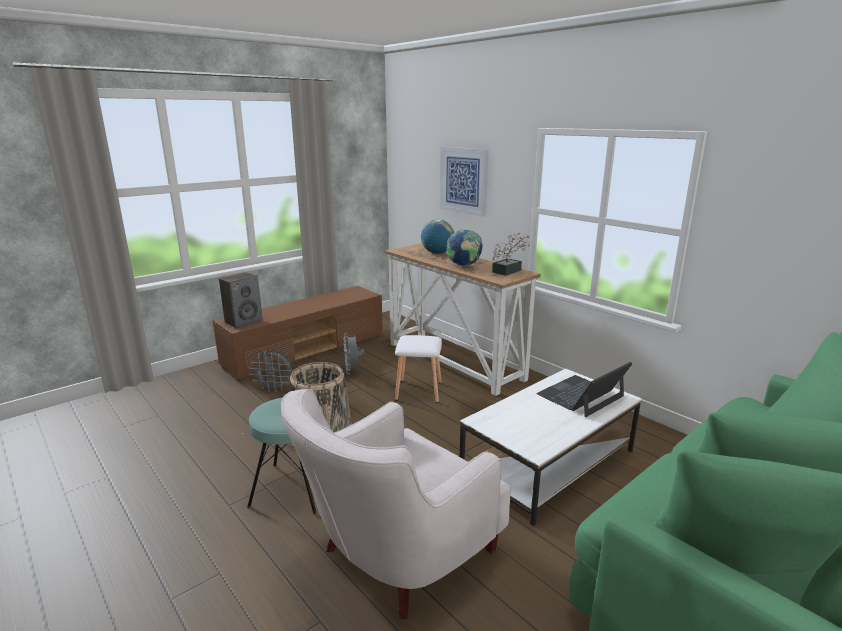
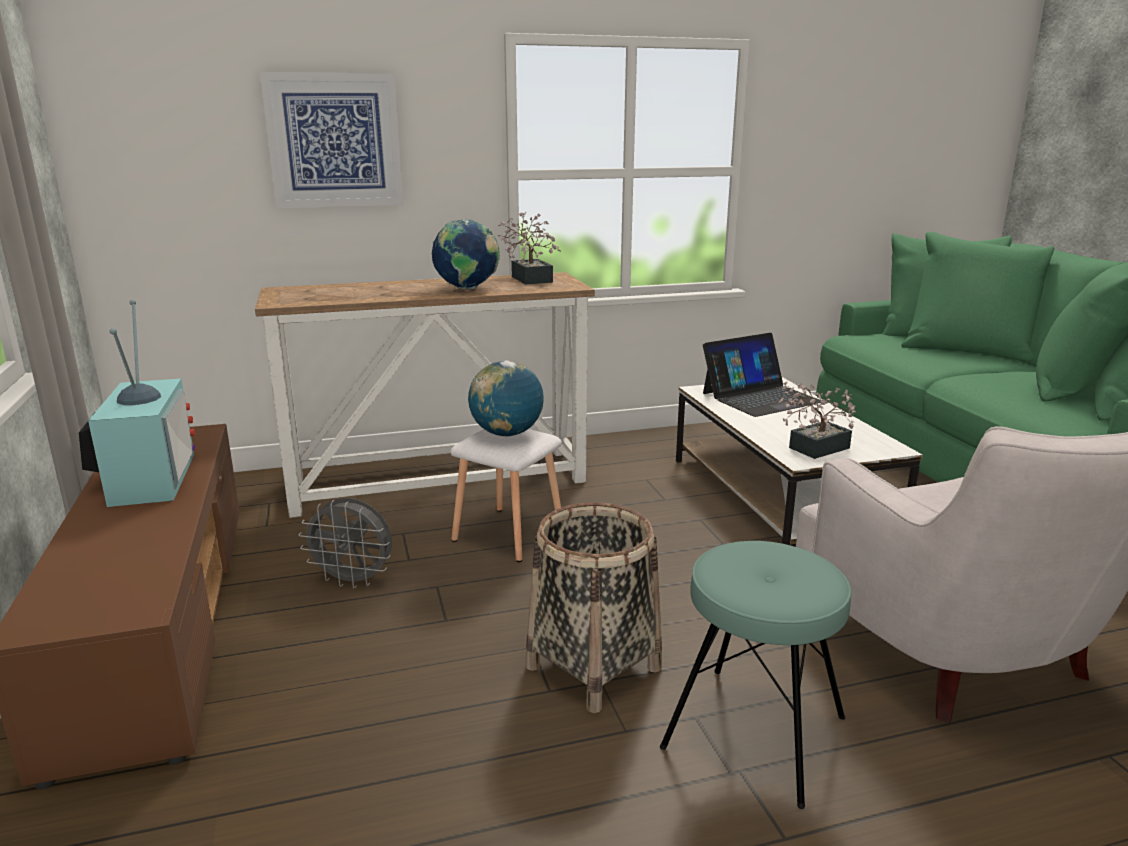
camera: 65 degrees left, 0 degrees up
speaker [219,272,263,328] -> none
grey fan [249,350,293,392] -> none
globe [421,219,454,254] -> globe moved to [468,360,544,437]
laptop [536,362,632,417] -> laptop turned 105 degrees counterclockwise [703,333,821,417]
none -> television [79,299,195,507]
none -> potted plant [778,382,856,459]

